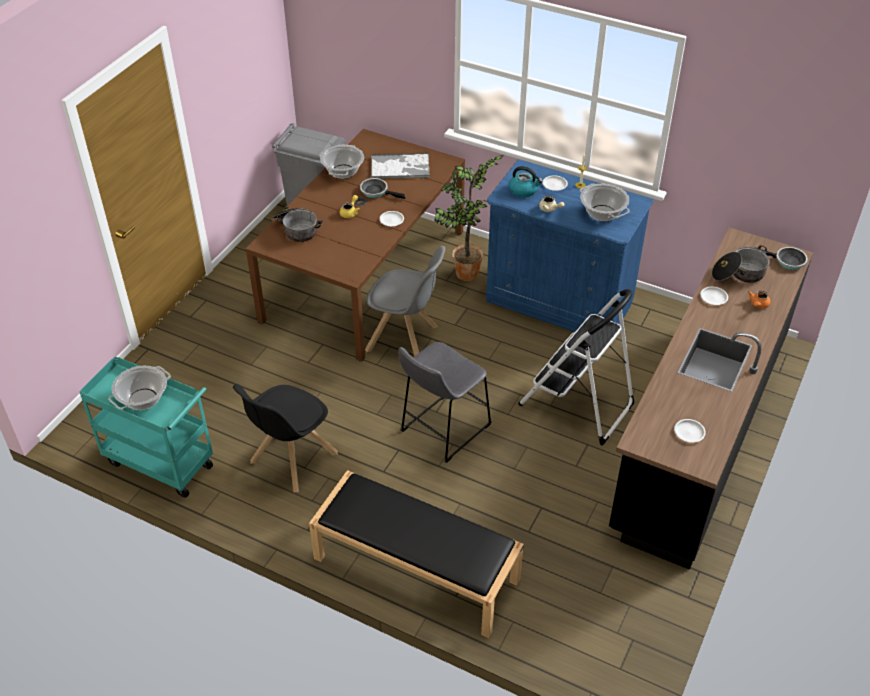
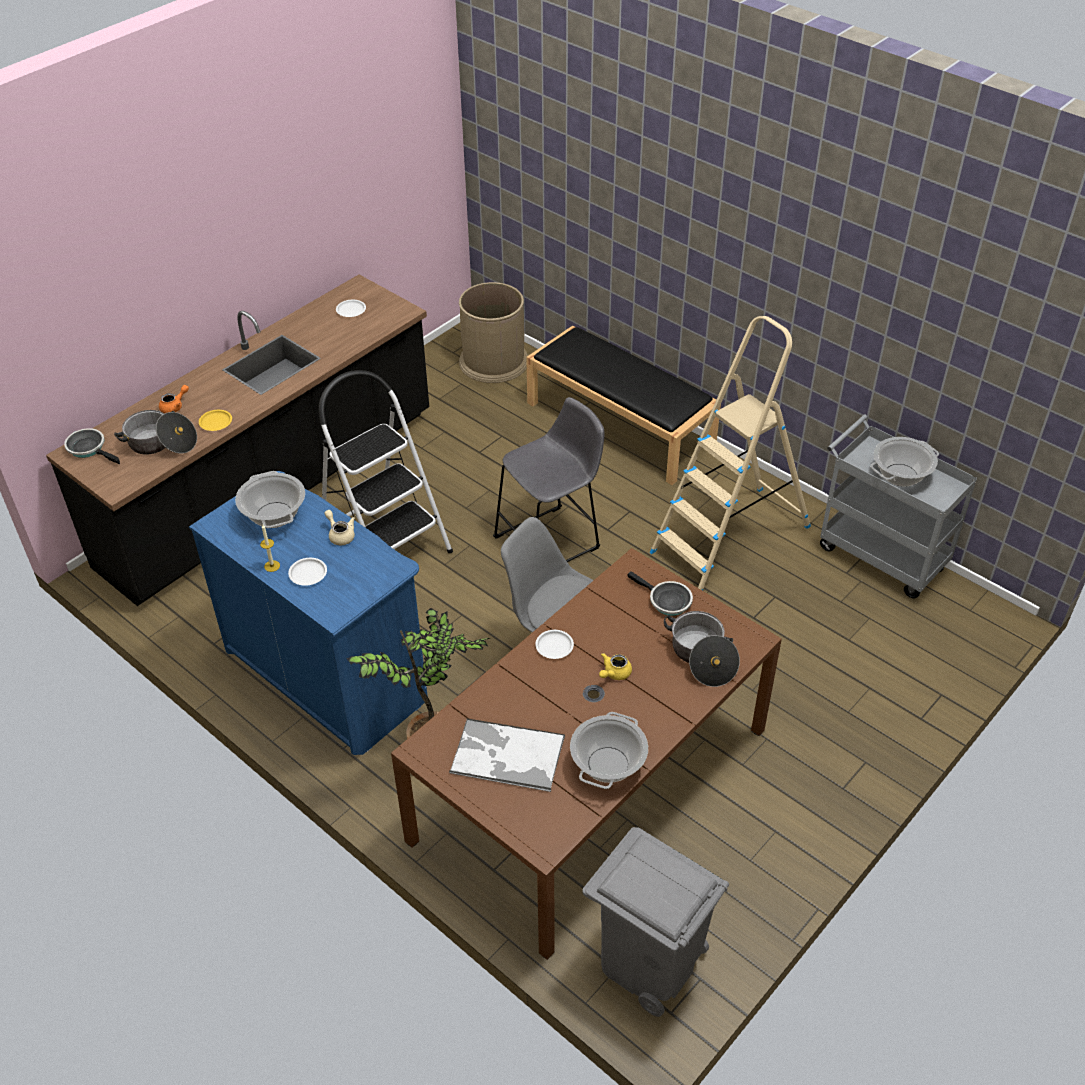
camera: 165 degrees left, 0 degrees up
turquoise cart [80,356,213,498] -> grey cart [820,414,977,598]
black chair [233,384,338,493] -> beige step ladder [650,316,811,591]
frying pan [360,178,405,199] -> frying pan moved to [627,571,693,616]
kettle [509,166,543,197] -> none
white plate [700,287,728,305] -> yellow plate [199,410,232,431]
none -> brown trash can [459,282,528,383]

